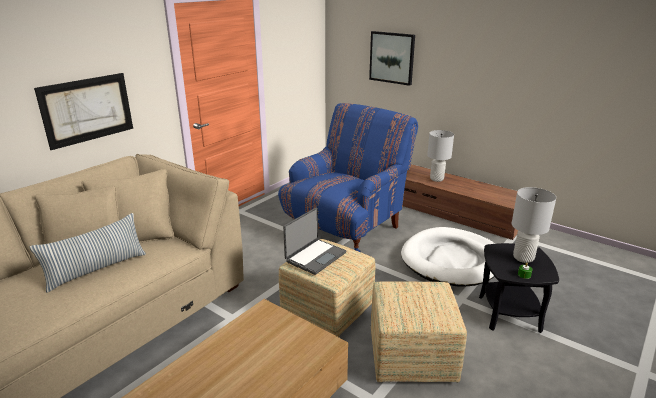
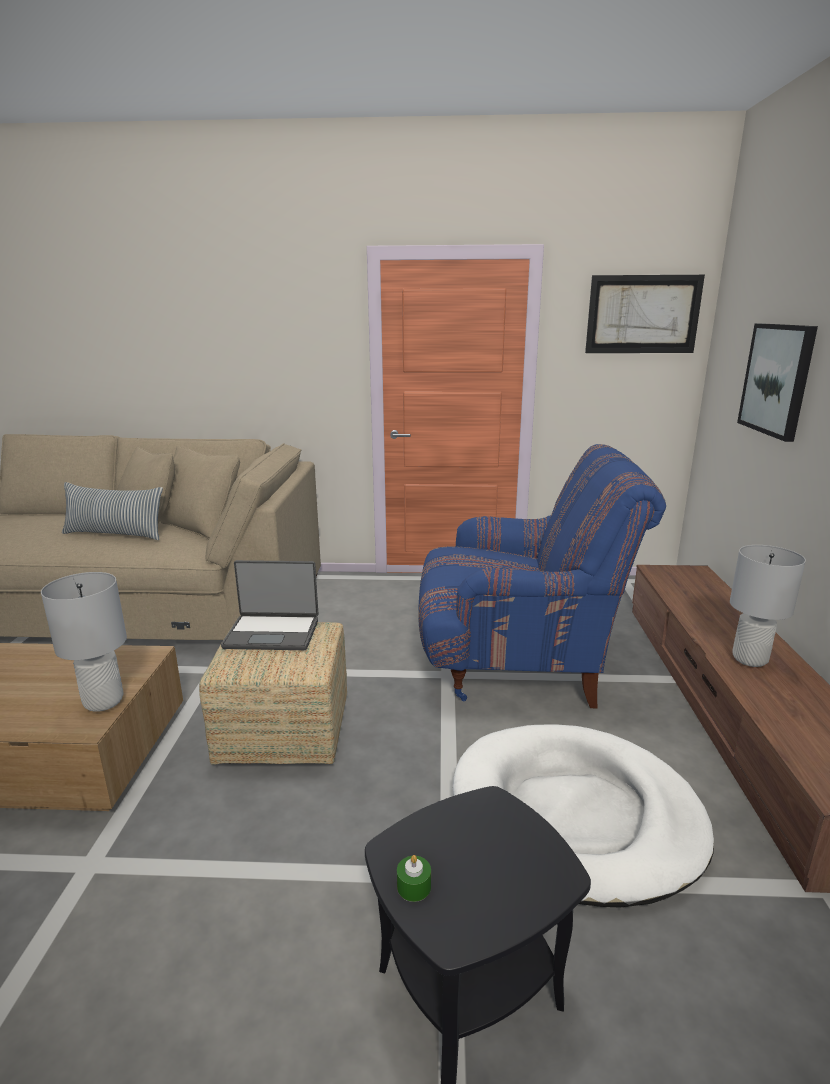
camera: 55 degrees right, 5 degrees down
picture [34,73,133,150] -> picture moved to [585,275,705,353]
ottoman [371,282,467,383] -> none
grey table lamp [512,187,556,263] -> grey table lamp moved to [41,572,127,712]

